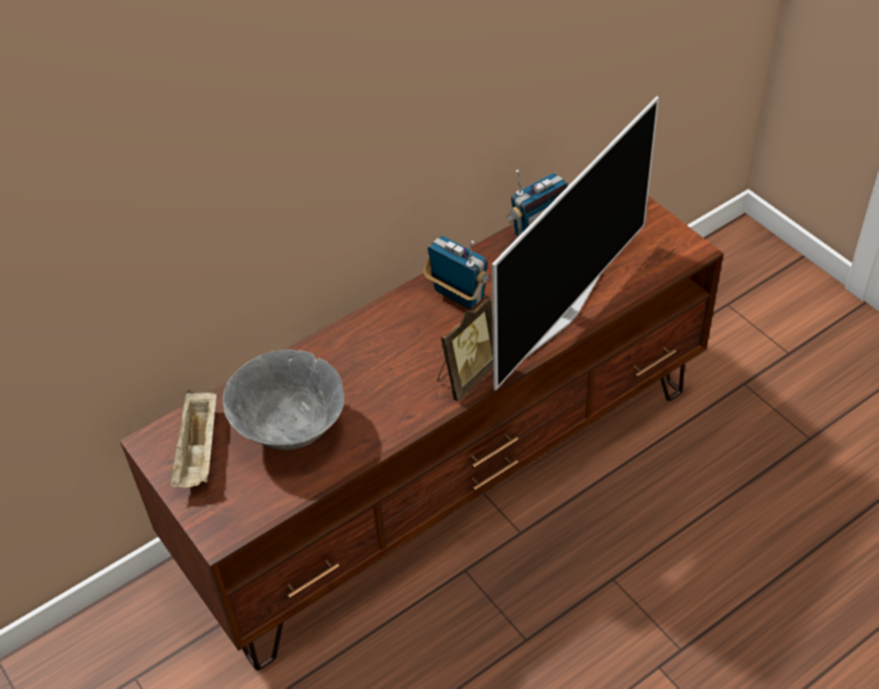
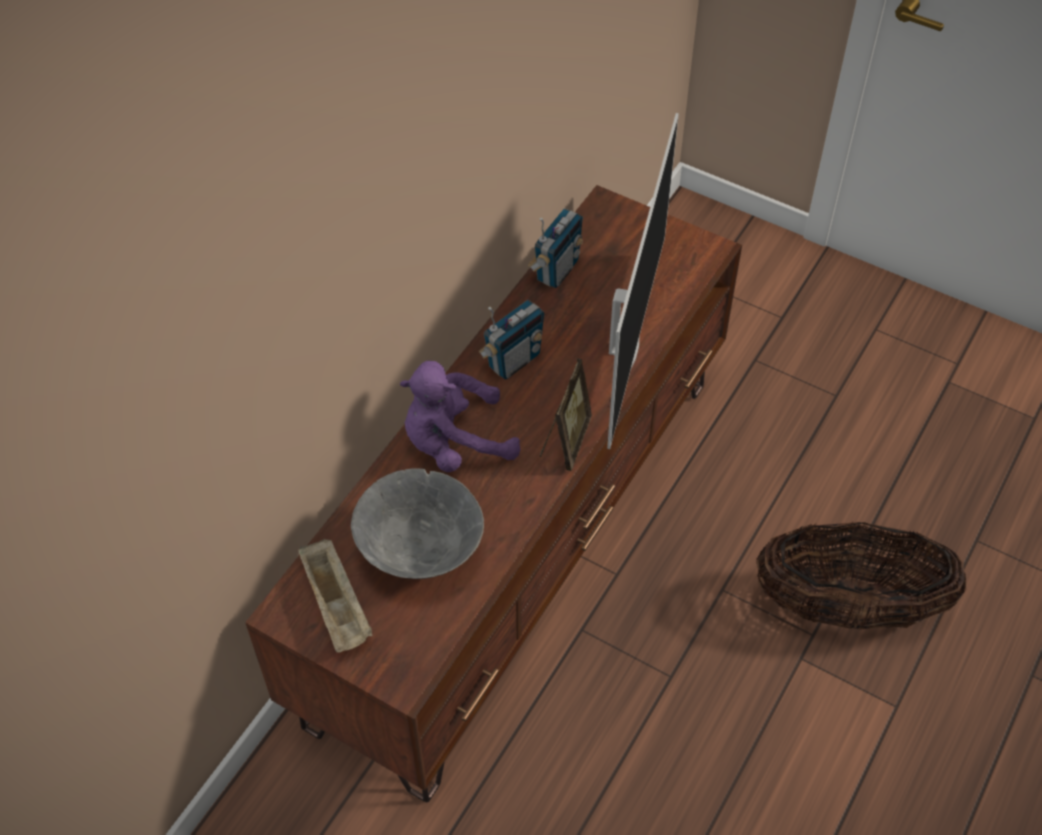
camera: 25 degrees left, 5 degrees up
radio [424,235,489,309] -> radio turned 120 degrees clockwise [478,300,545,380]
none -> purple plush toy [400,361,520,472]
none -> basket [757,522,966,630]

